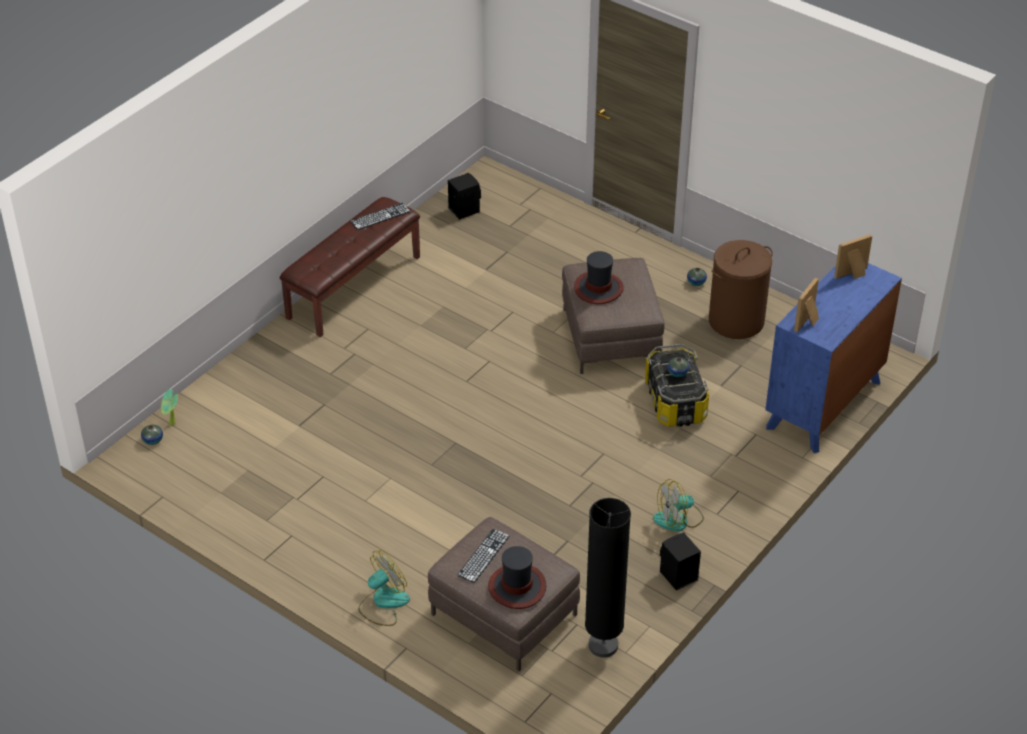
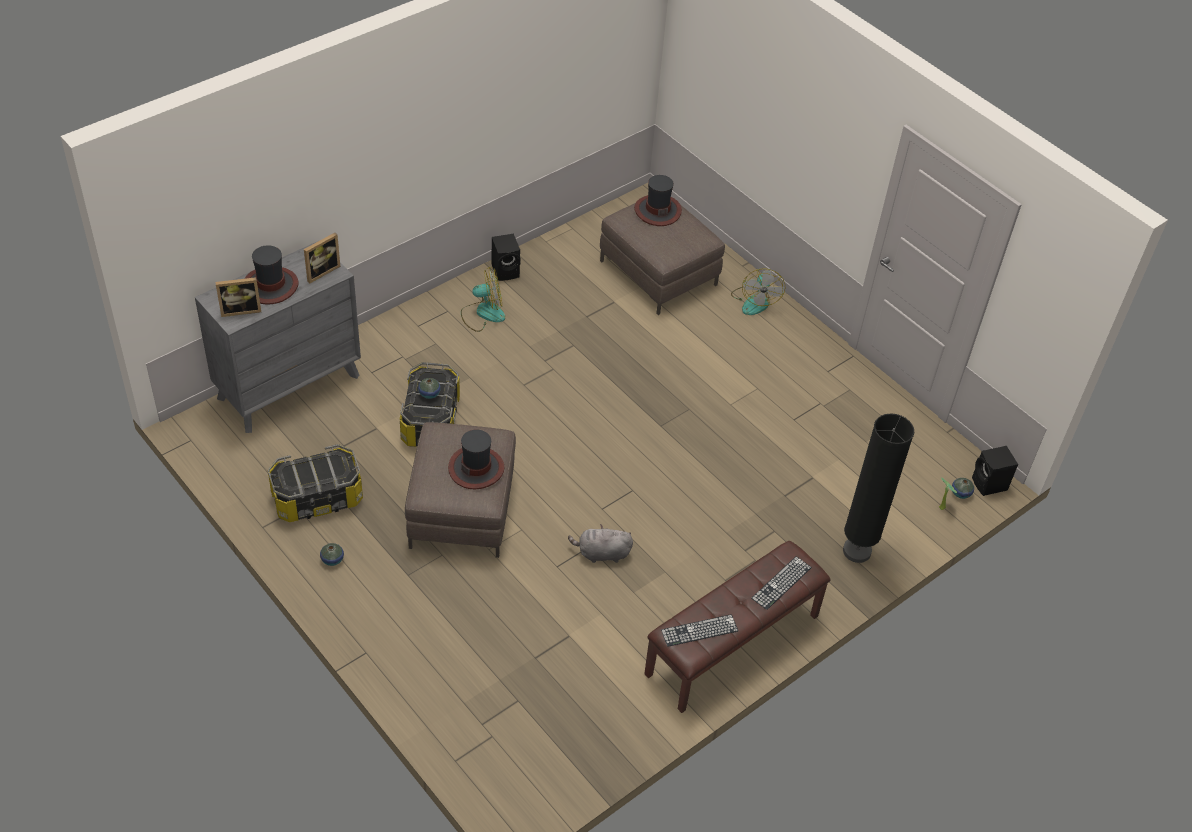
camera: 170 degrees left, 5 degrees up
fan [358,550,410,626] -> fan turned 60 degrees counterclockwise [731,268,785,315]
black speaker [448,173,481,220] -> black speaker moved to [972,446,1018,496]
keyboard [457,529,510,583] -> keyboard moved to [751,556,812,610]
black floor lamp [585,498,631,658] -> black floor lamp moved to [843,413,914,563]
brown laundry basket [709,240,773,339] -> storage box [268,444,363,522]
blue dresser [765,263,902,453] -> grey dresser [195,241,361,433]
none -> hat [245,245,299,305]
none -> grey plush toy [568,524,633,563]

